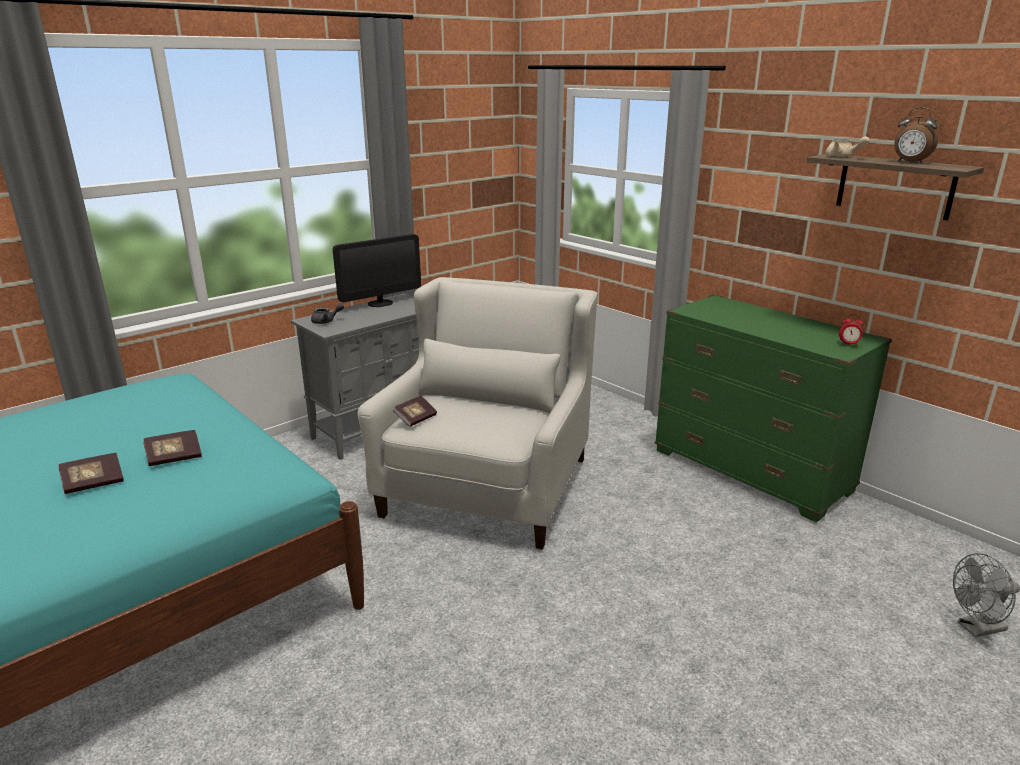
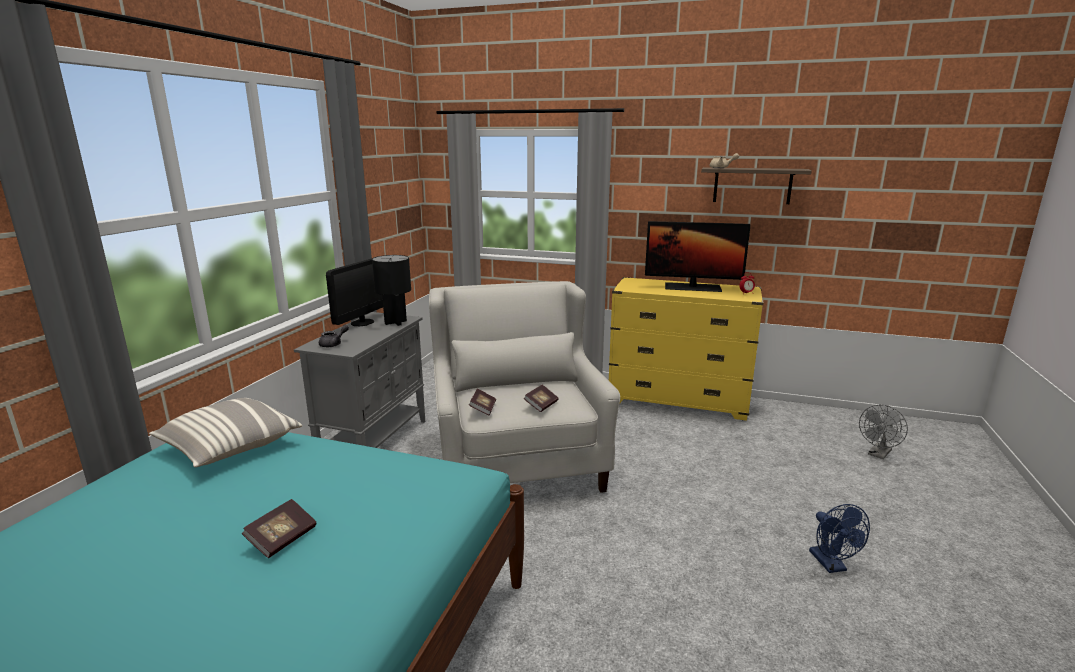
camera: 30 degrees left, 5 degrees down
book [143,430,202,466] -> book moved to [524,385,558,412]
green dresser [655,294,892,522] -> yellow dresser [609,277,764,421]
alarm clock [894,107,938,163] -> none
none -> pillow [149,398,302,467]
none -> black table lamp [372,255,411,326]
none -> monitor [645,221,751,292]
none -> blue fan [809,504,870,573]

